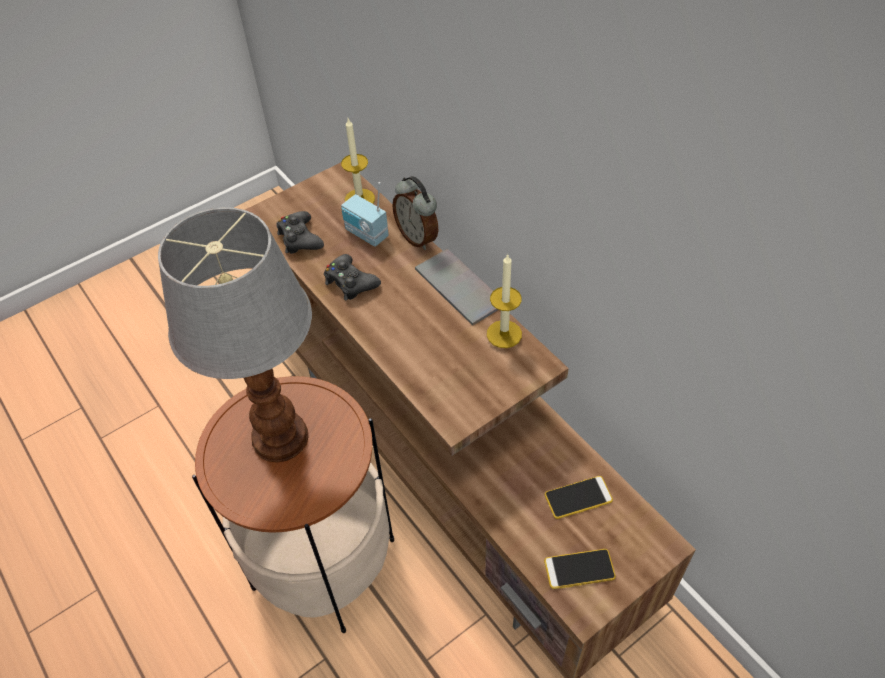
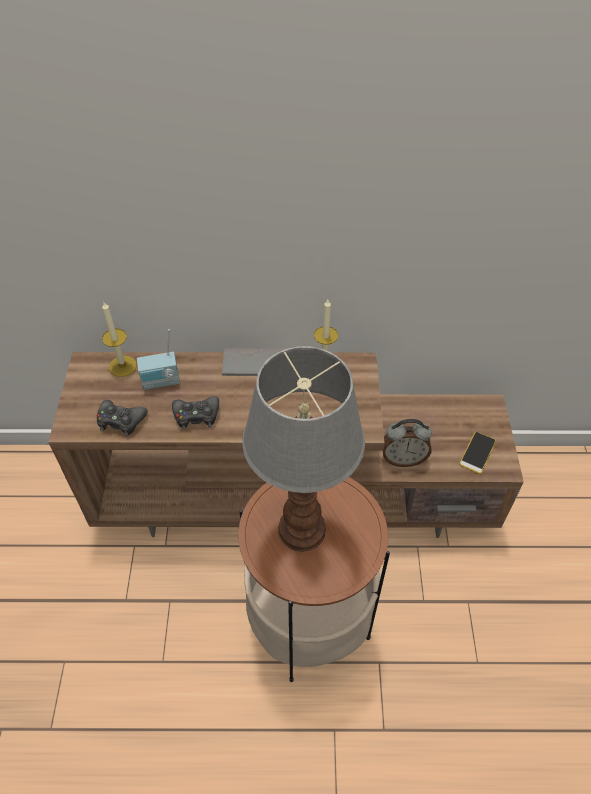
camera: 55 degrees left, 0 degrees up
alarm clock [392,176,438,250] -> alarm clock moved to [383,419,432,467]
phone [545,476,613,519] -> none

